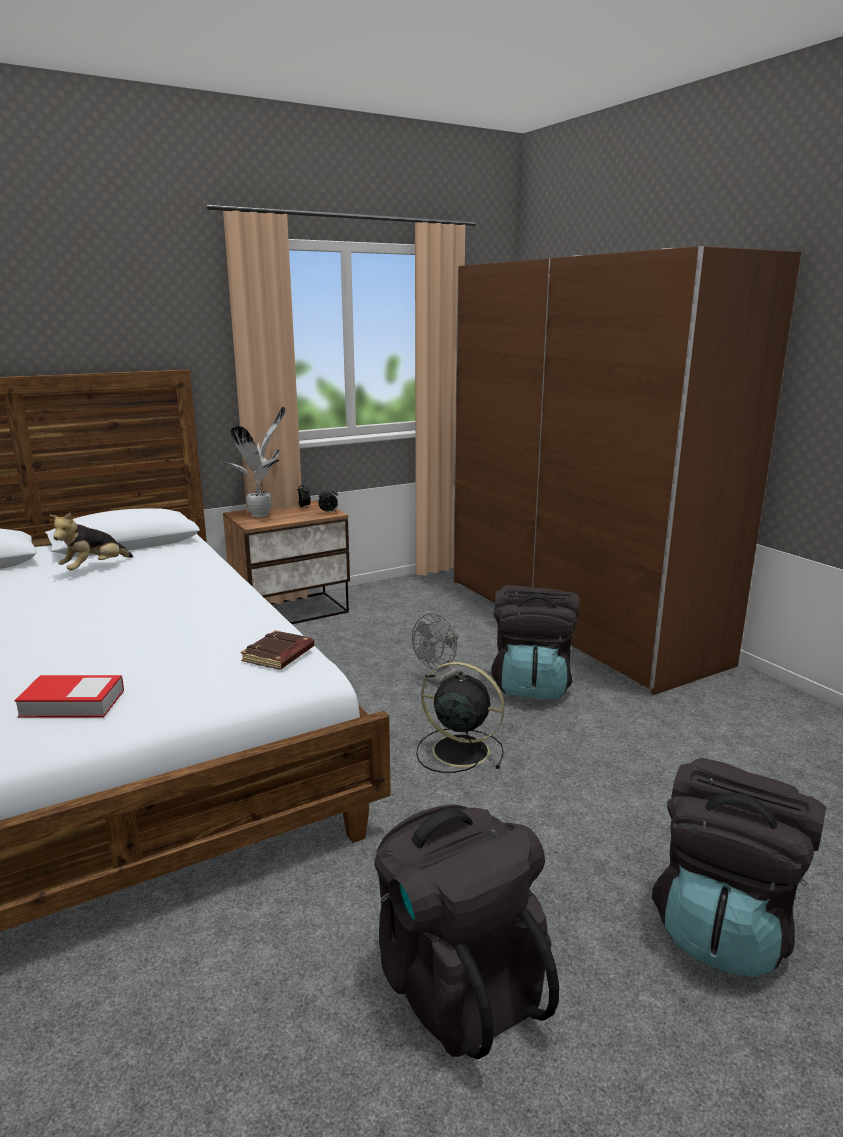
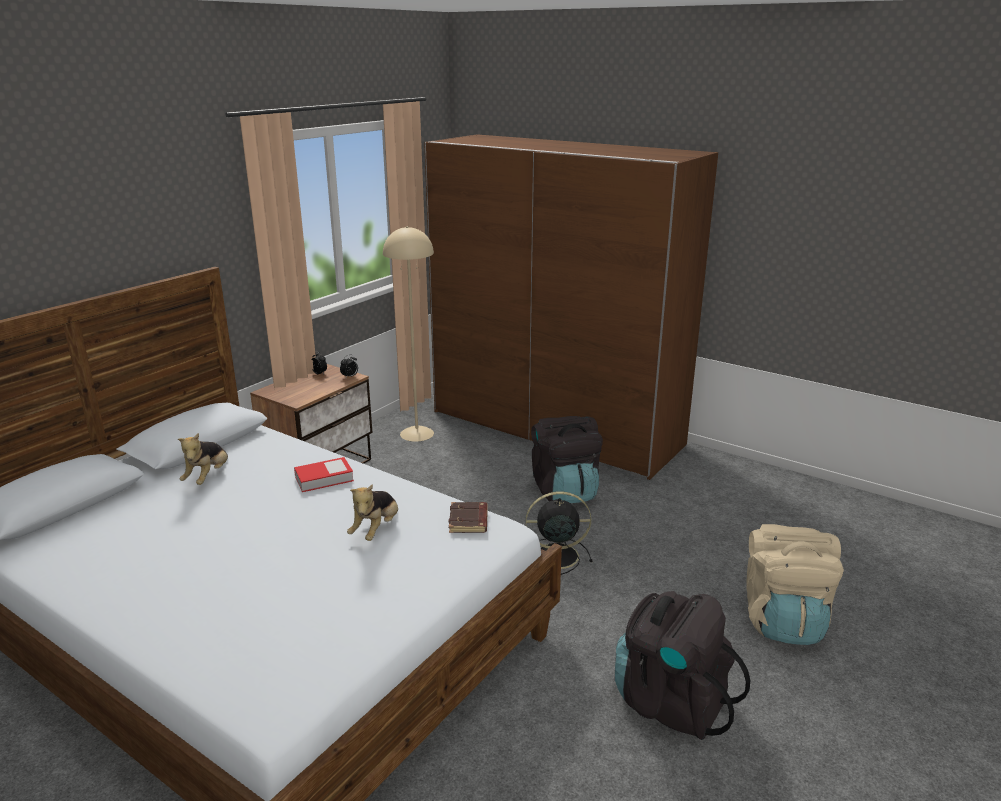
camera: 25 degrees left, 5 degrees up
book [14,675,124,718] -> book moved to [294,457,354,492]
potted plant [221,407,285,517] -> none
grey fan [412,613,459,685] -> none
black backpack [652,758,826,977] -> beige backpack [746,524,844,645]
none -> plush toy [347,484,398,541]
none -> beige floor lamp [383,226,434,442]

